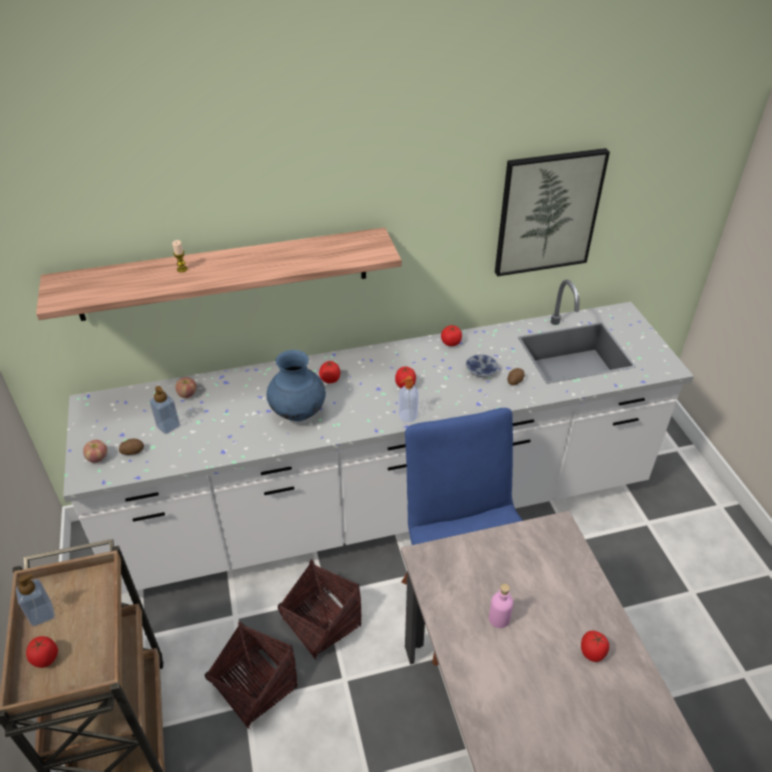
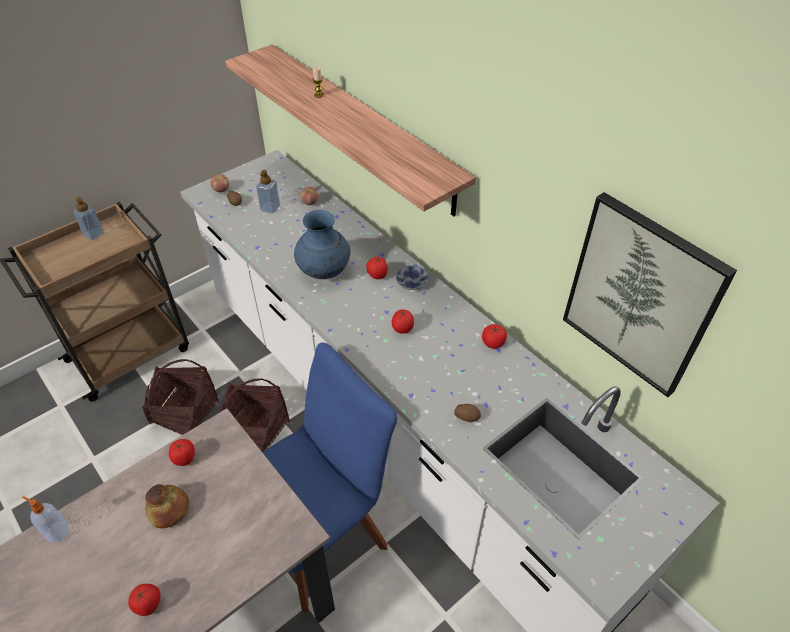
camera: 65 degrees right, 5 degrees up
tomato [26,636,58,668] -> tomato moved to [169,439,195,466]
soap dispenser [399,376,419,422] -> soap dispenser moved to [22,496,69,543]
bowl [466,354,498,377] -> bowl moved to [395,265,429,290]
pink bottle [489,584,513,628] -> bread [145,484,189,528]

